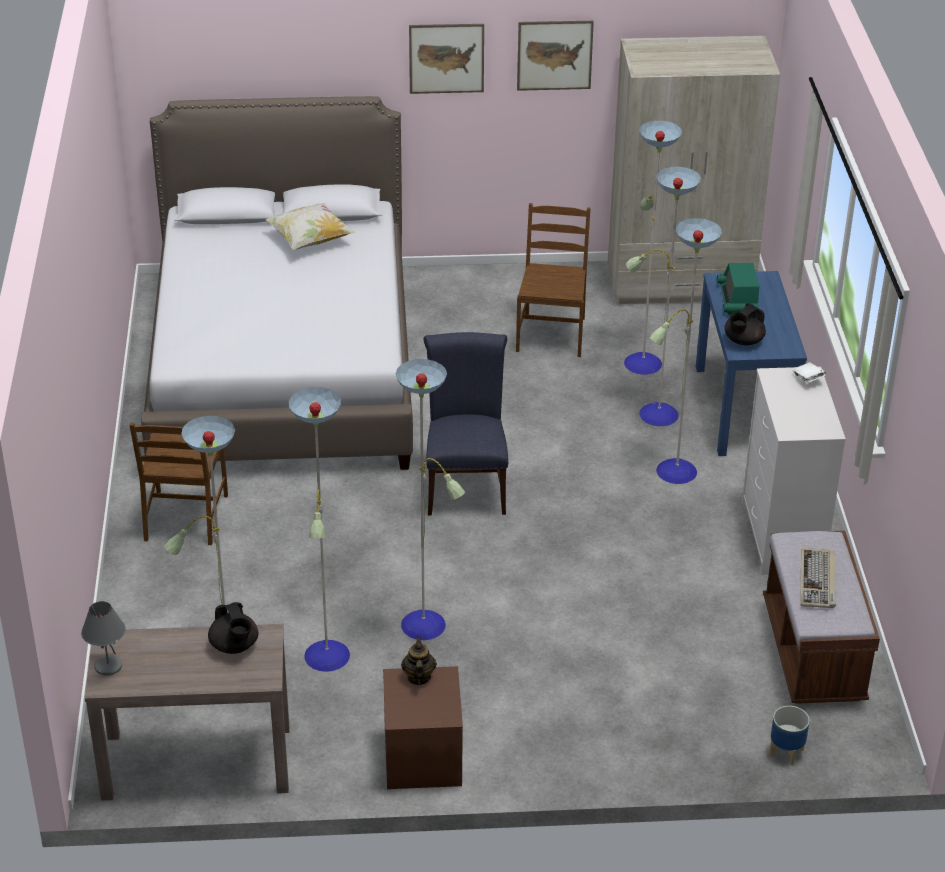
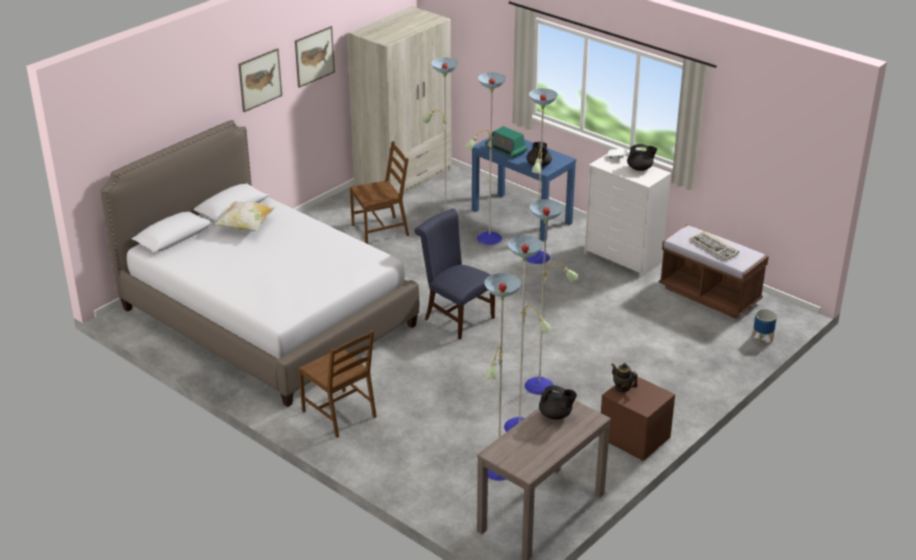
camera: 45 degrees left, 5 degrees down
grey table lamp [81,601,126,675] -> none
brown chair [516,203,590,357] -> brown chair turned 105 degrees clockwise [350,141,409,244]
none -> black teapot [627,144,657,171]

